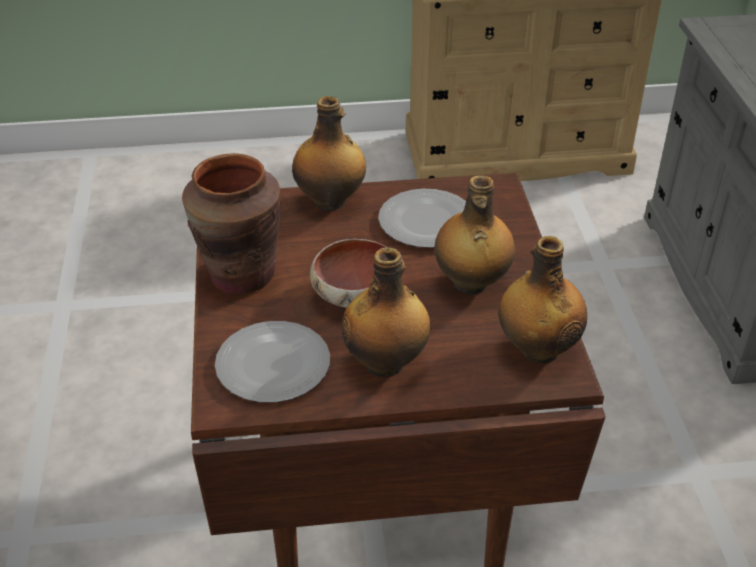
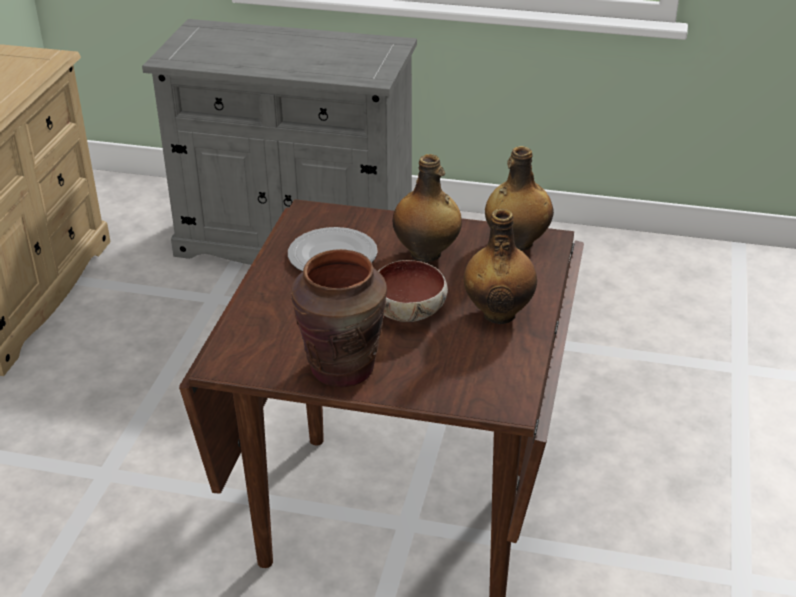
camera: 70 degrees left, 5 degrees down
plate [215,321,330,403] -> none
bottle [292,96,366,211] -> none

